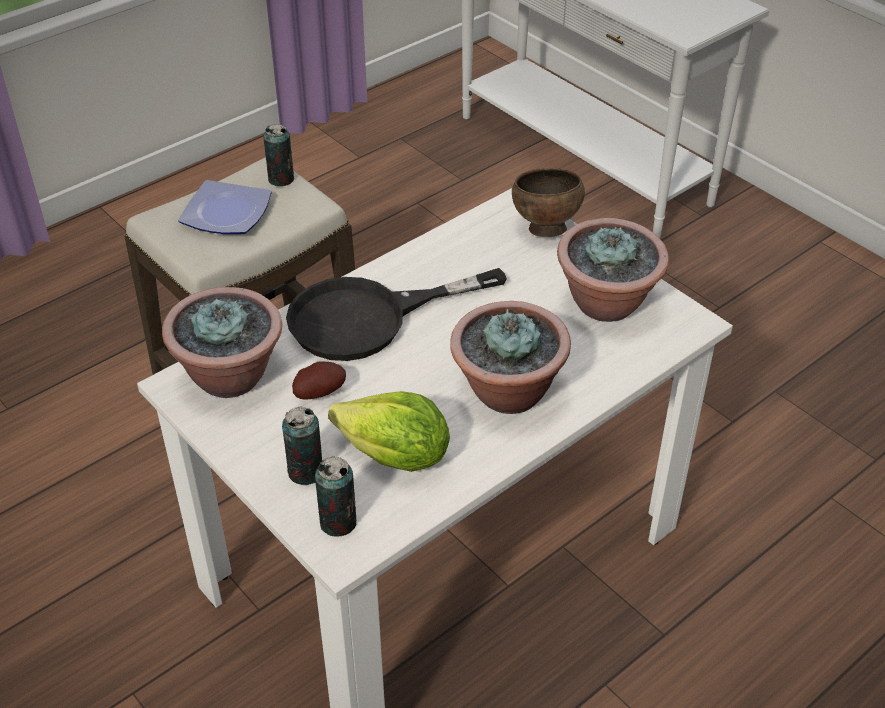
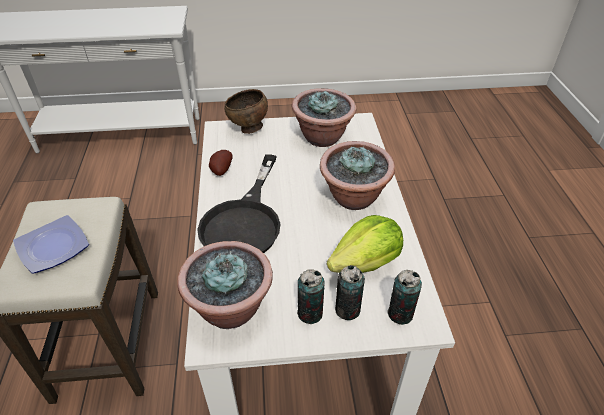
camera: 55 degrees left, 0 degrees up
can [263,124,294,186] -> can moved to [297,269,325,324]
potato [292,361,346,399] -> potato moved to [209,150,233,176]

